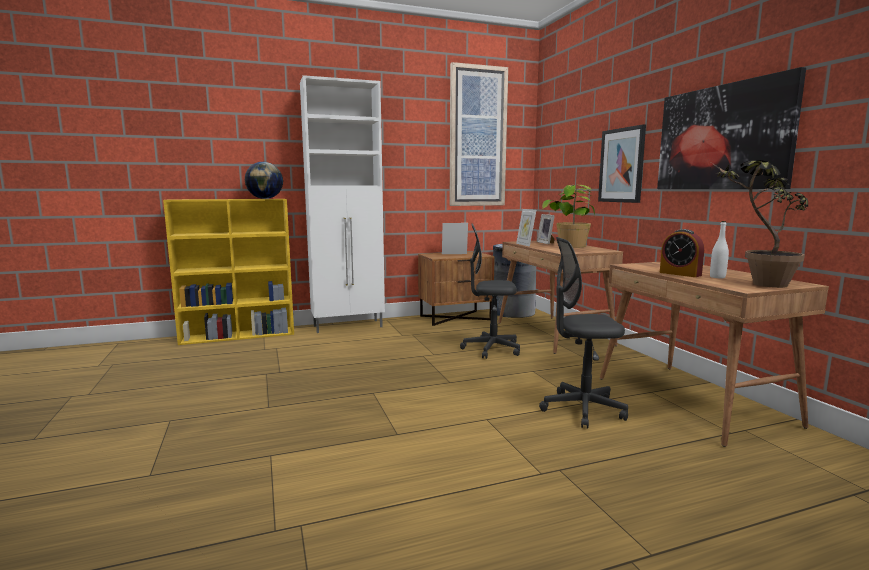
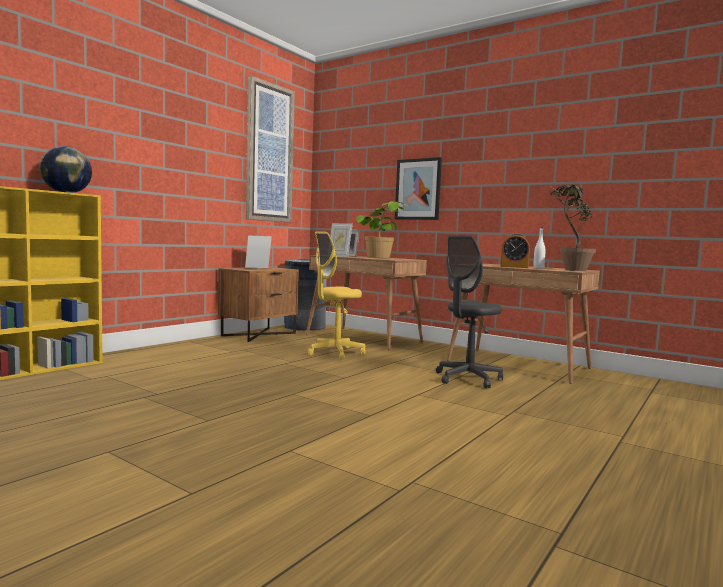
camera: 35 degrees left, 5 degrees down
white cabinet [300,75,385,333] -> none
grey office chair [460,223,520,359] -> yellow office chair [307,231,366,359]
picture [657,67,806,189] -> none

